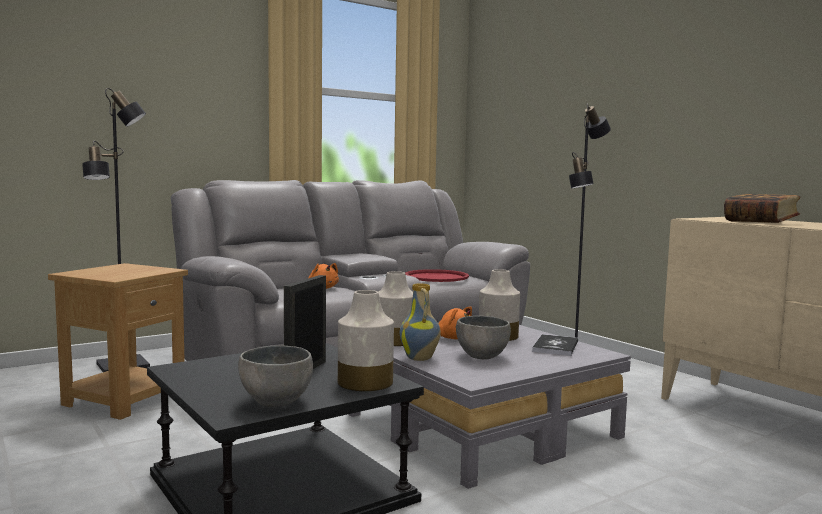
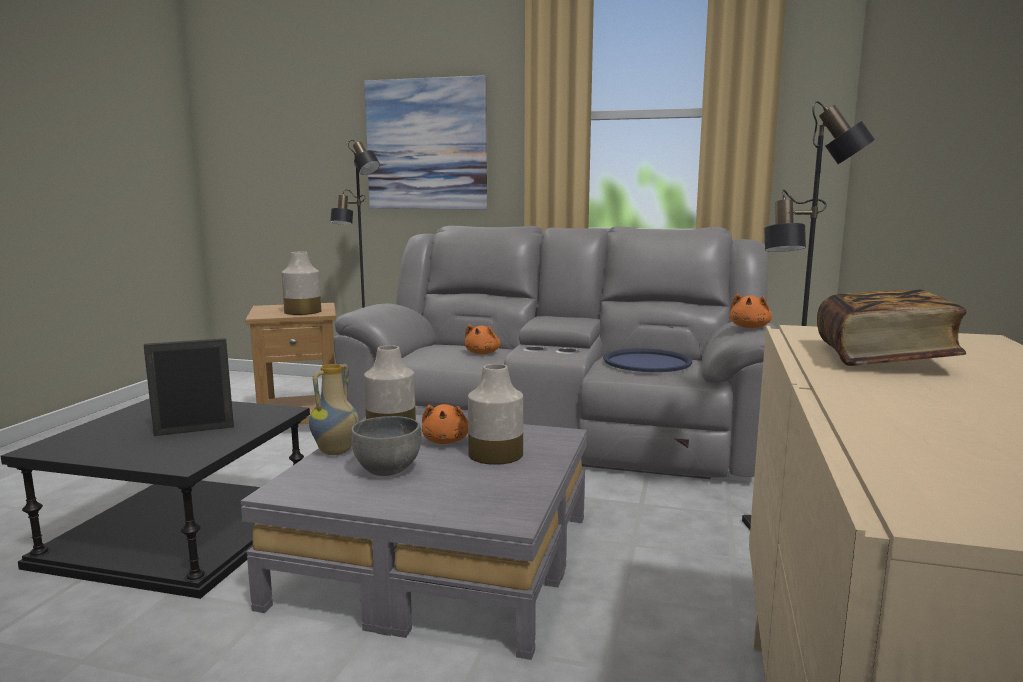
camera: 50 degrees right, 5 degrees up
grey bowl [238,345,313,407] -> none
beige vase [338,290,394,391] -> beige vase moved to [281,252,321,315]
red tray [405,269,469,282] -> blue tray [603,349,692,372]
book [532,334,578,356] -> none
none -> picture [364,75,487,210]
none -> orange plush toy [730,294,772,328]

